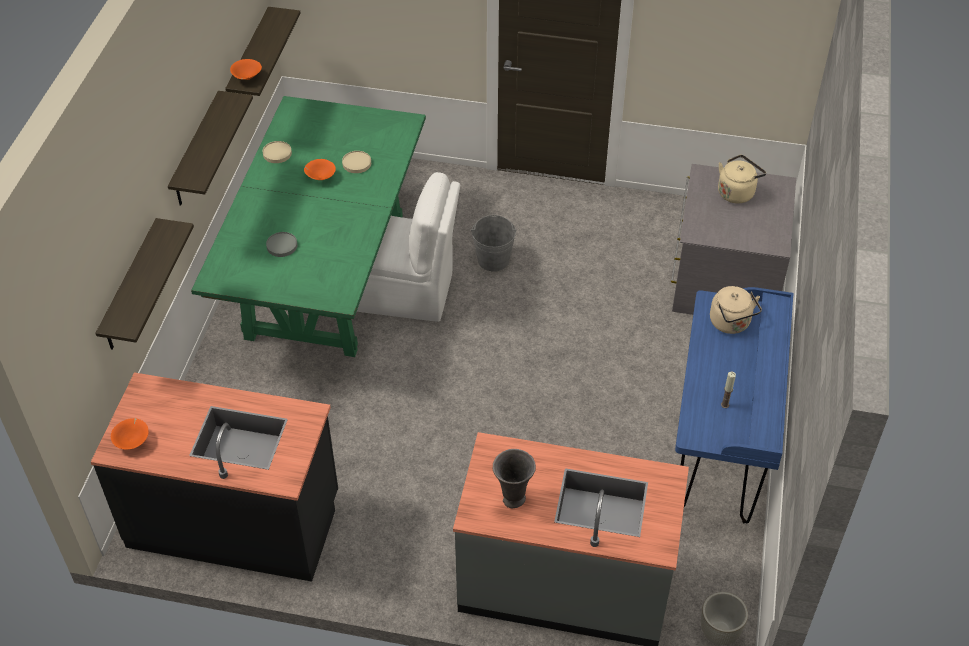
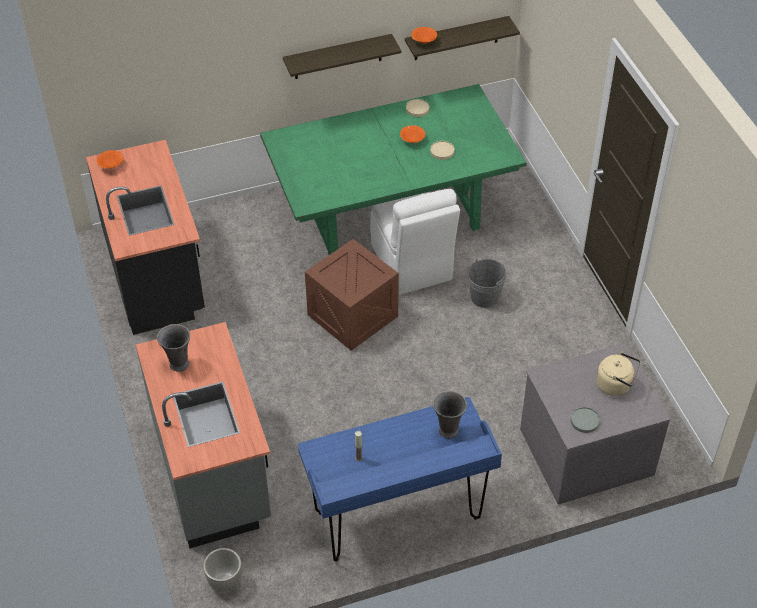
camera: 60 degrees right, 0 degrees up
shelf [95,218,194,350] -> none
grey plate [266,232,297,257] -> grey plate moved to [571,407,600,433]
beige kettle [710,286,762,334] -> grey vase [432,391,467,439]
none -> crate [305,239,399,351]

